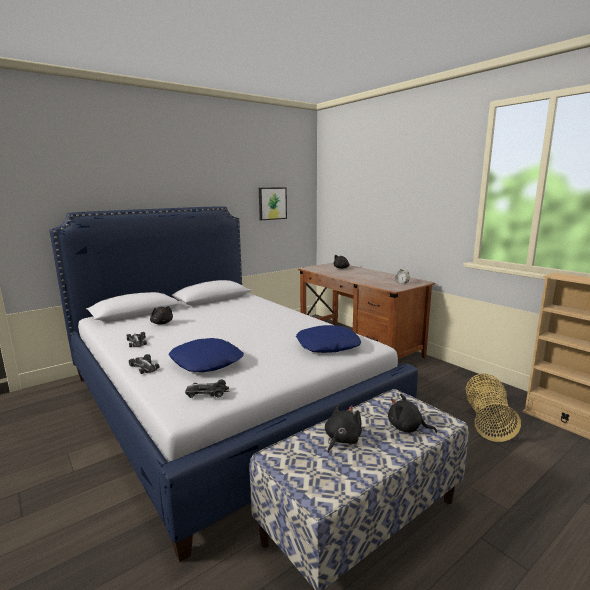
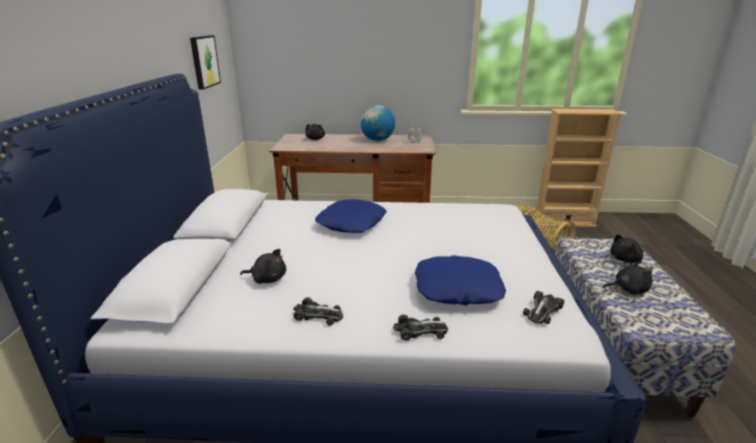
camera: 50 degrees left, 10 degrees up
blue pillow [296,325,361,353] -> blue pillow moved to [315,199,387,233]
black plush toy [325,404,362,453] -> black plush toy turned 105 degrees clockwise [603,260,653,295]
none -> globe [360,105,395,141]

